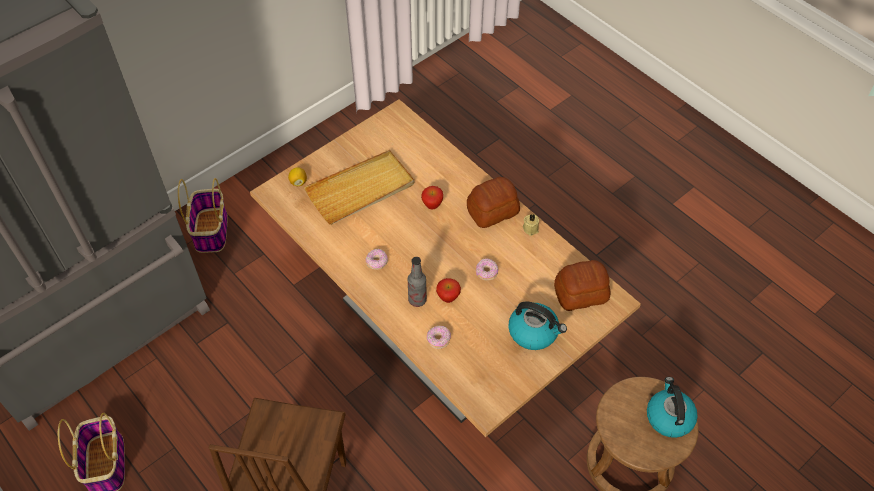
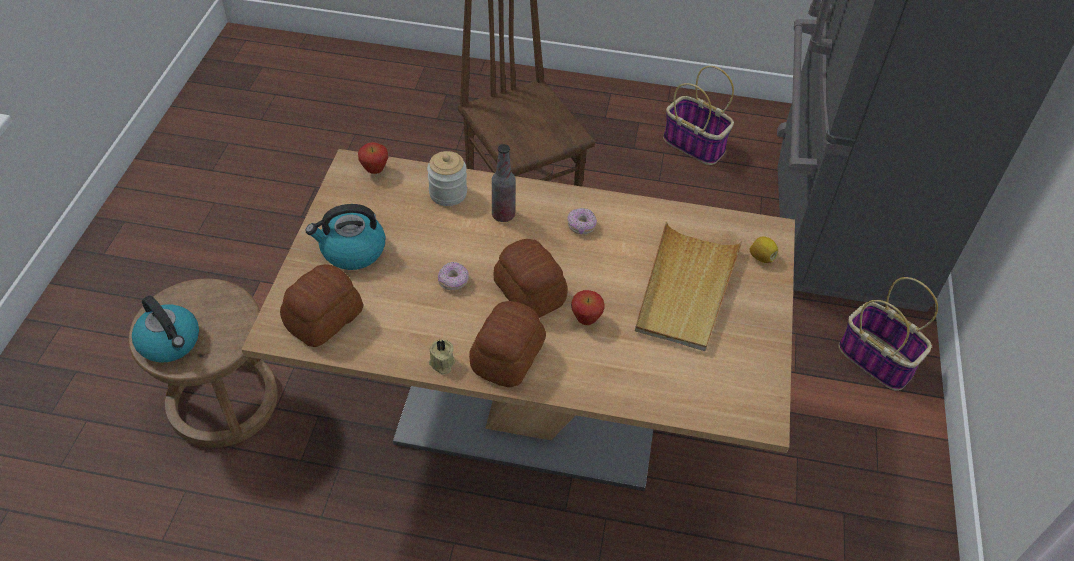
camera: 140 degrees right, 5 degrees down
donut [427,326,451,349] -> jar [427,151,467,206]
apple [436,278,461,303] -> apple moved to [358,142,388,174]
none -> bread [493,239,568,318]

